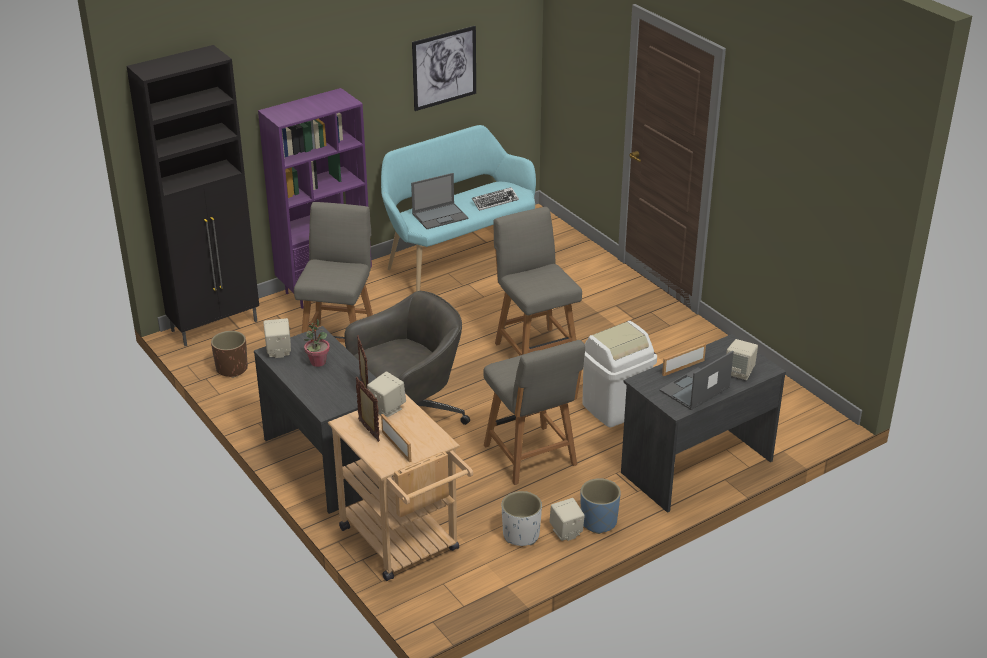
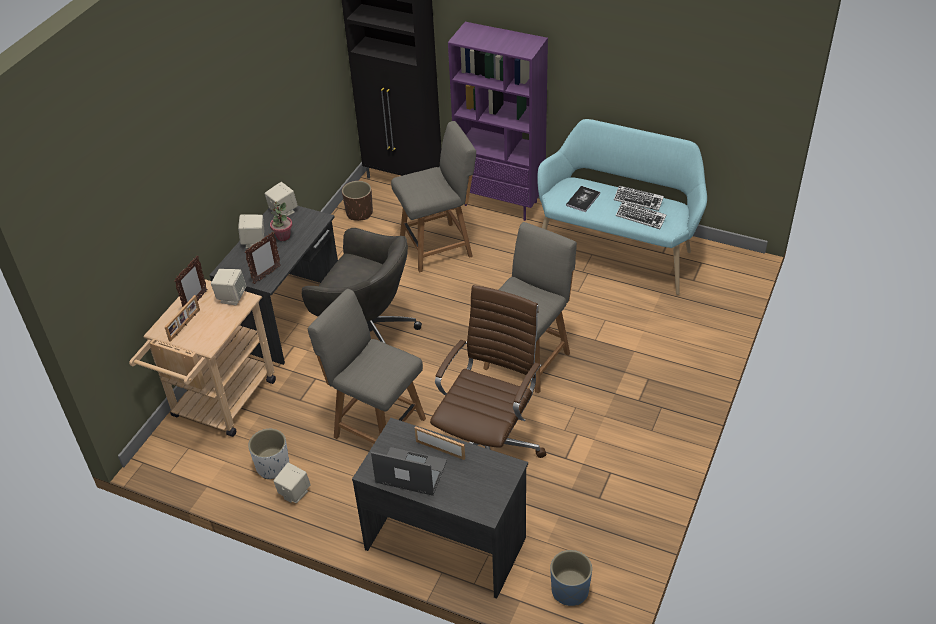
camera: 60 degrees right, 10 degrees up
laptop [411,173,469,229] -> book [566,186,600,212]
picture [412,26,476,111] -> none
grey chair [483,340,585,485] -> grey chair turned 90 degrees clockwise [308,289,426,443]
blue planter [581,478,621,534] -> blue planter moved to [550,550,592,606]
white trash can [583,321,657,427] -> brown office chair [430,285,546,458]
beige speaker [726,339,758,380] -> beige speaker moved to [238,214,264,249]
none -> keyboard [614,186,664,211]

